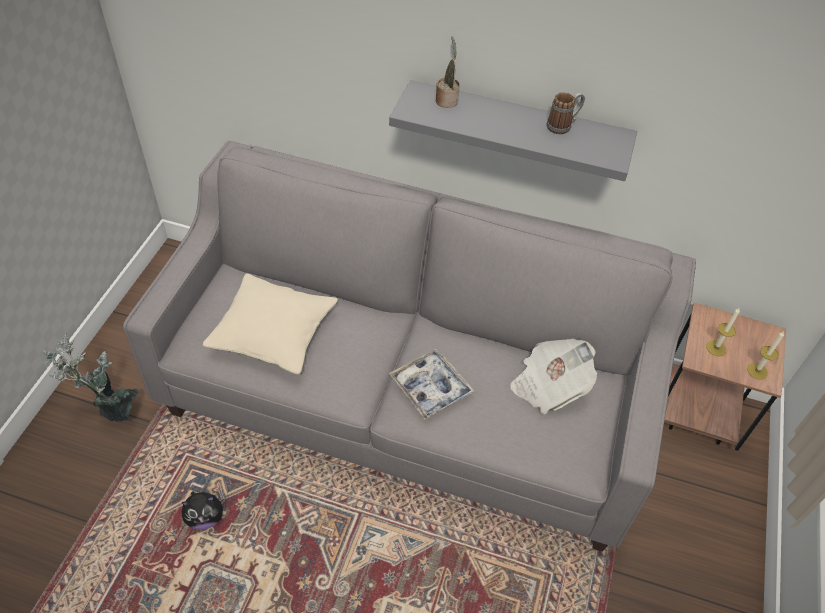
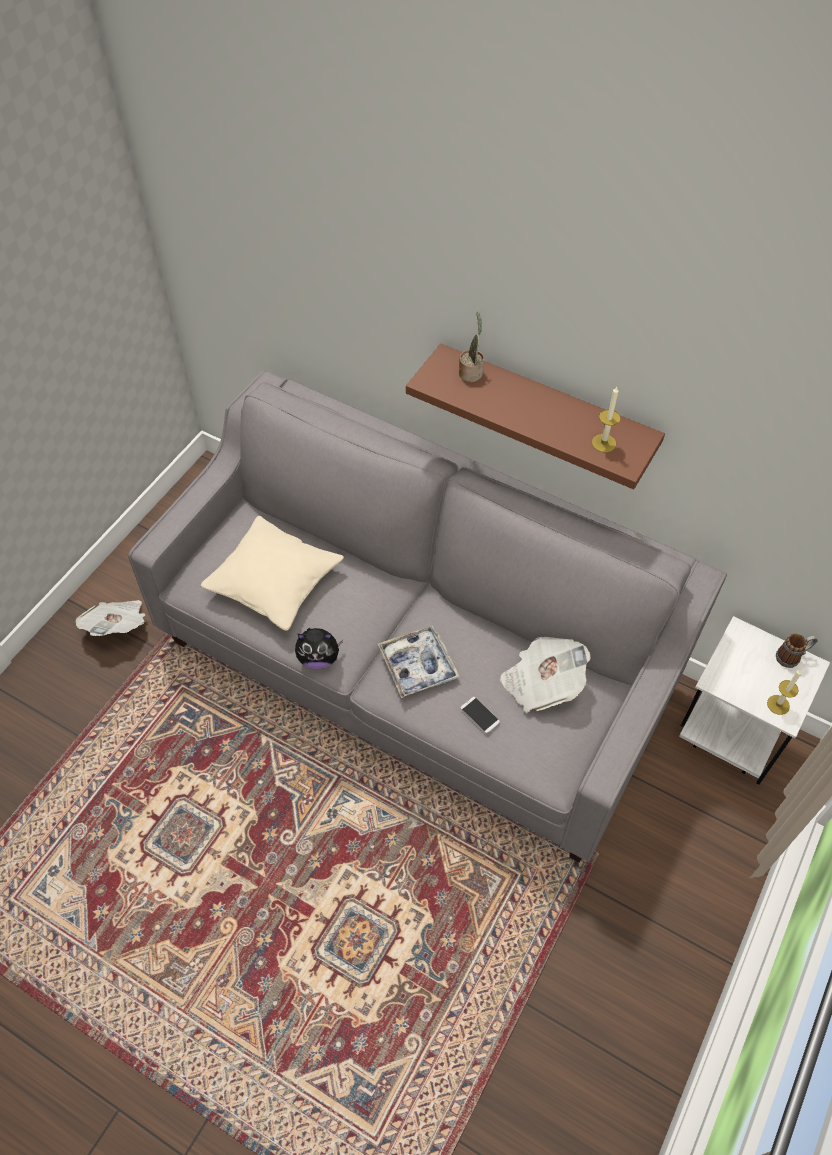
camera: 15 degrees right, 5 degrees up
potted plant [43,333,138,422] -> newspaper [75,600,146,636]
plush toy [182,491,226,530] -> plush toy moved to [295,628,343,669]
grey shelf [389,80,637,181] -> brown shelf [406,344,665,489]
mug [547,92,585,134] -> mug moved to [776,633,818,668]
brown side table [664,302,786,451] -> white side table [679,616,830,784]
candle [706,308,740,356] -> candle moved to [592,387,621,452]
none -> phone [461,697,500,733]

